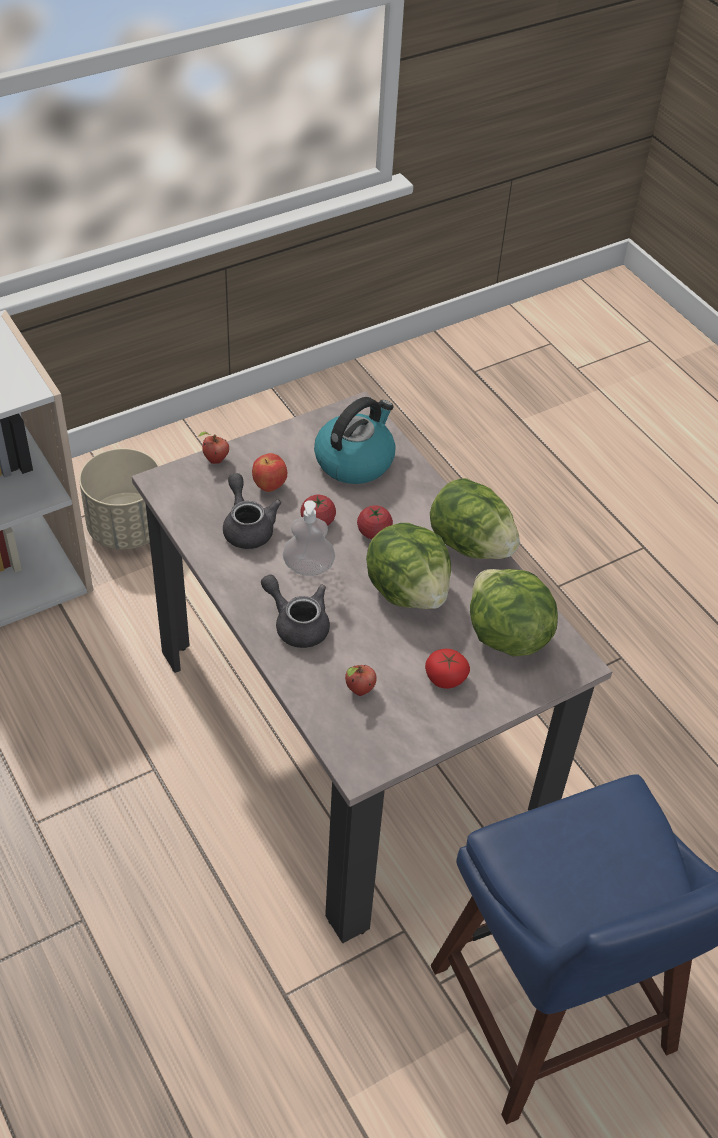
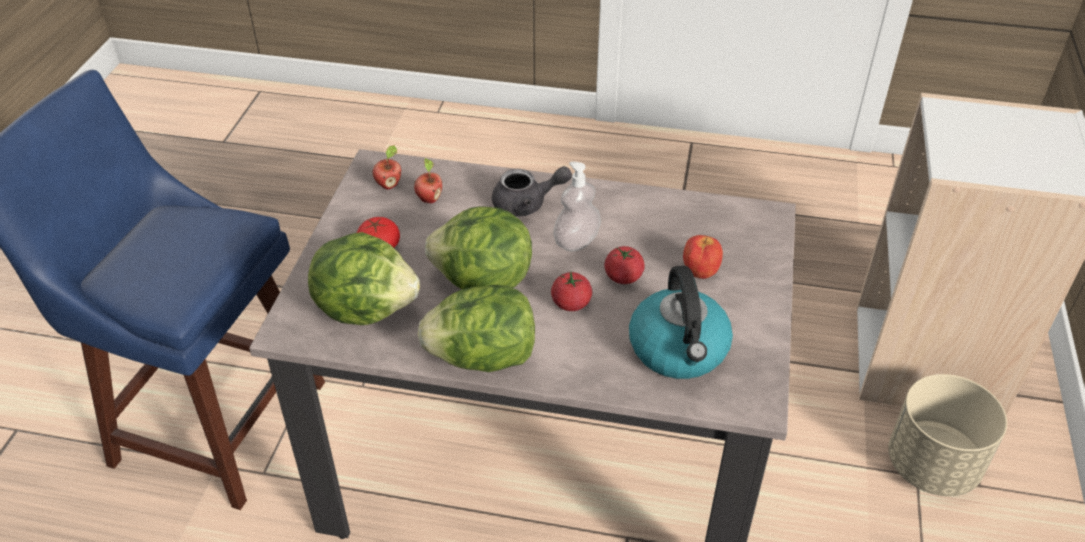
camera: 135 degrees right, 5 degrees down
apple [198,432,229,464] -> apple moved to [373,145,401,189]
grey teapot [223,473,281,549] -> none

